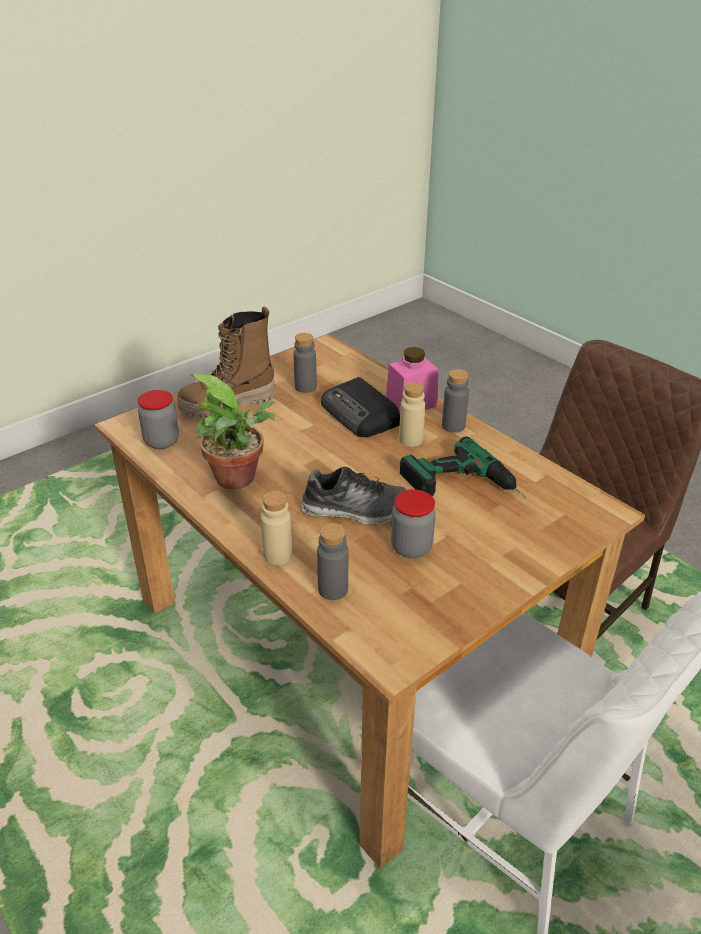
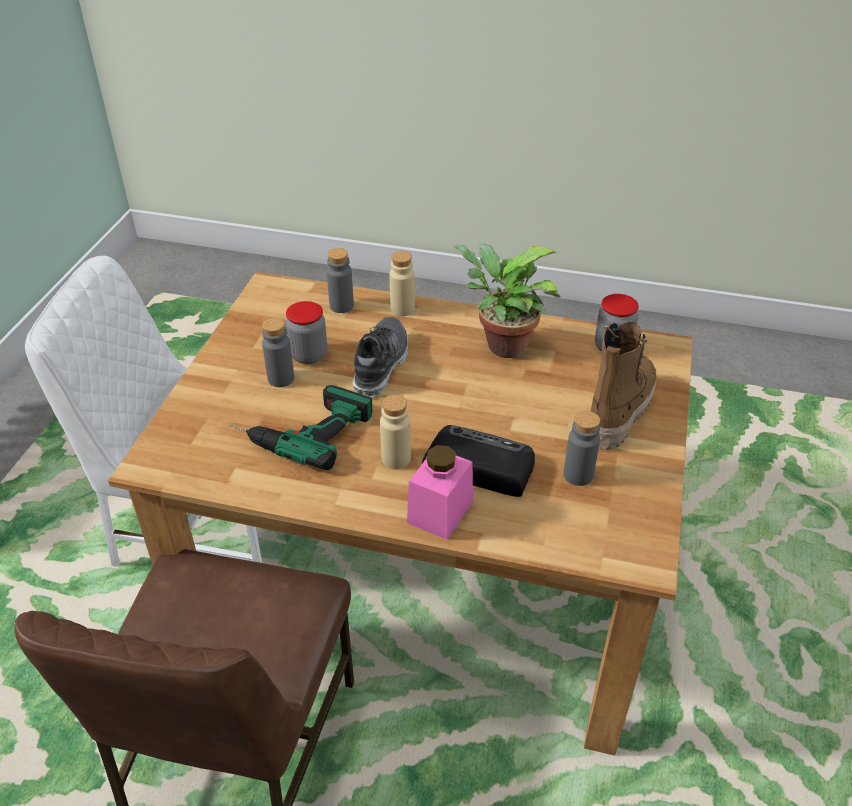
camera: 145 degrees right, 5 degrees up
shoe [302,467,406,524] -> shoe turned 135 degrees clockwise [353,317,408,397]
grey bottle [442,369,469,433] -> grey bottle moved to [262,318,294,387]

